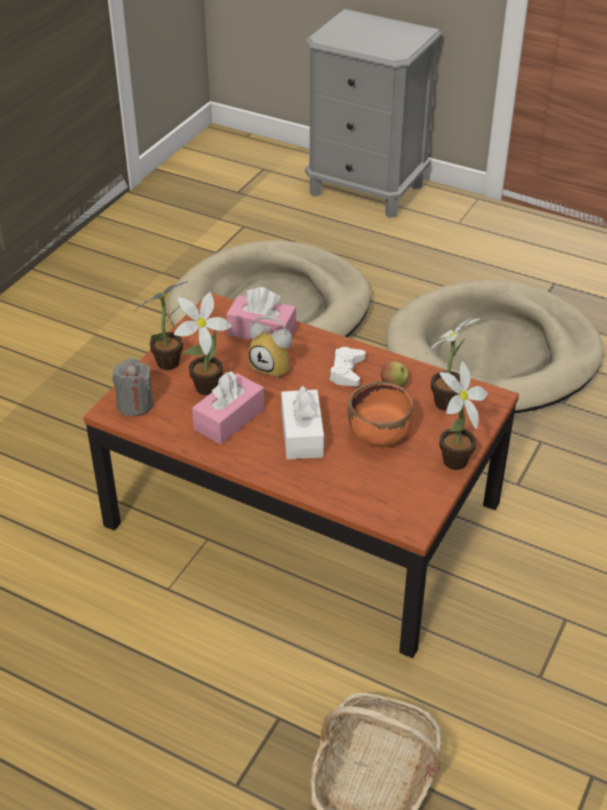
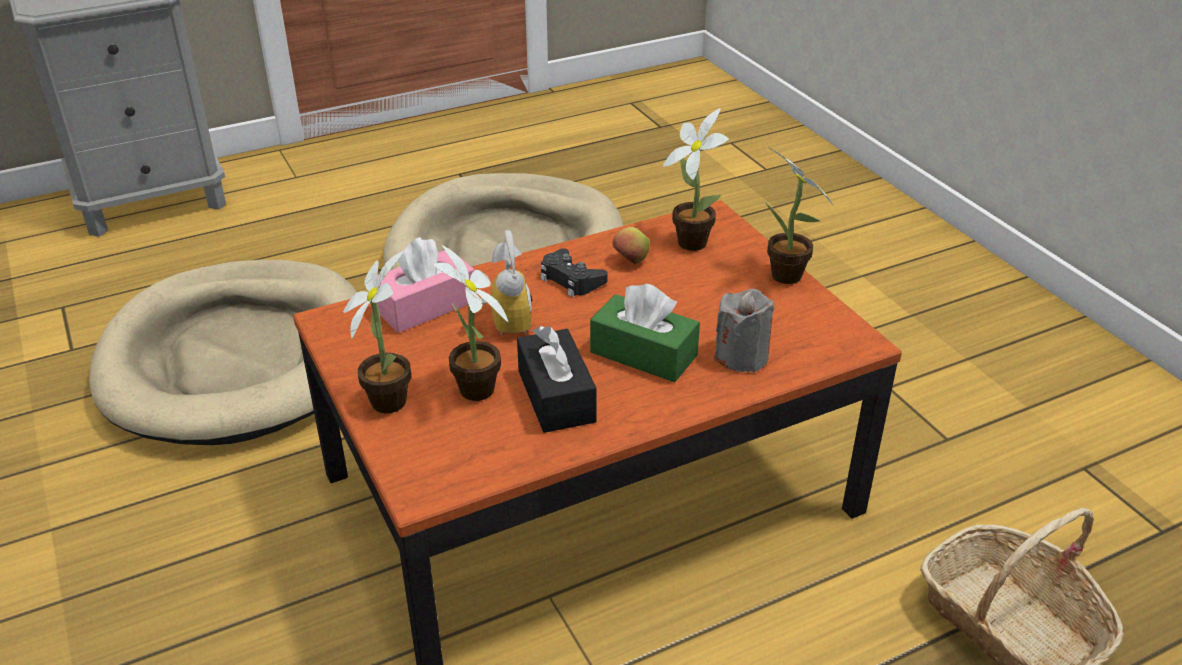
camera: 55 degrees left, 5 degrees down
grey candle [112,358,154,416] -> grey candle moved to [714,289,775,372]
pink tissue box [192,371,264,445] -> black tissue box [517,326,597,433]
alarm clock [249,315,292,379] -> alarm clock turned 75 degrees counterclockwise [480,230,532,335]
white tissue box [281,386,324,459] -> green tissue box [590,283,700,382]
white game controller [329,347,366,387] -> black game controller [541,248,608,297]
orange bowl [348,382,414,448] -> none

